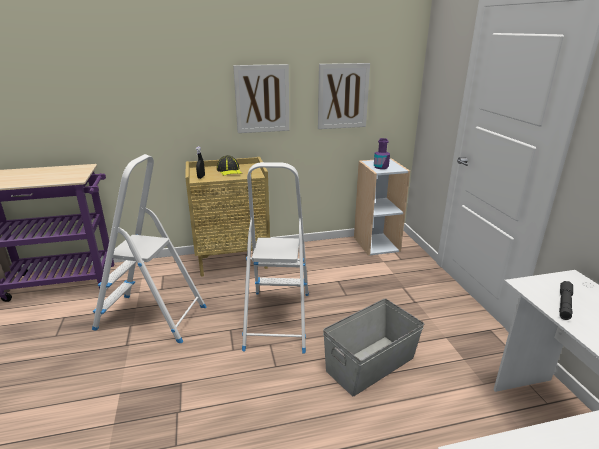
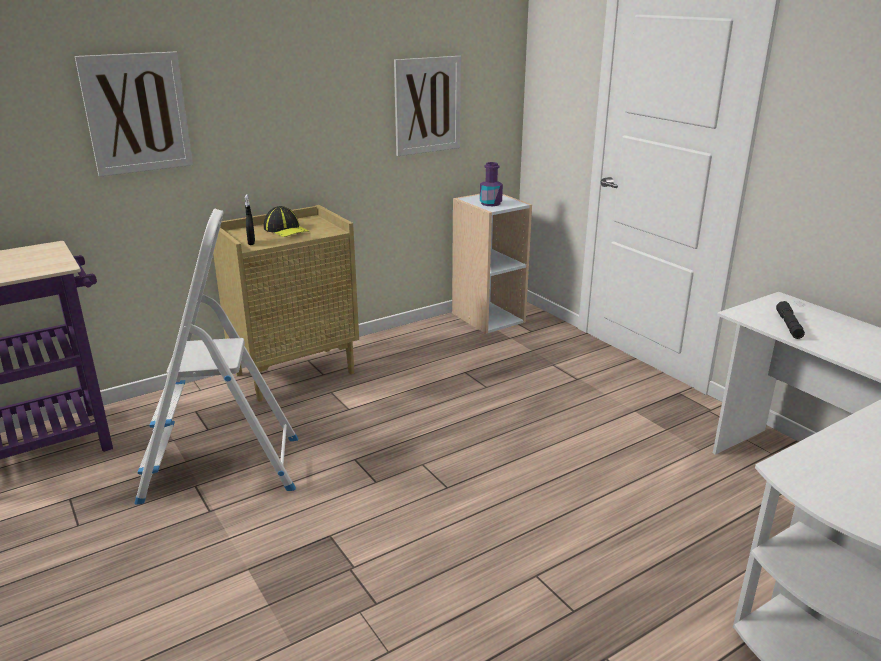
camera: 20 degrees left, 0 degrees up
picture [233,64,289,133] -> picture moved to [75,51,193,177]
white step ladder [242,162,309,353] -> none
grey storage box [323,299,424,396] -> none

